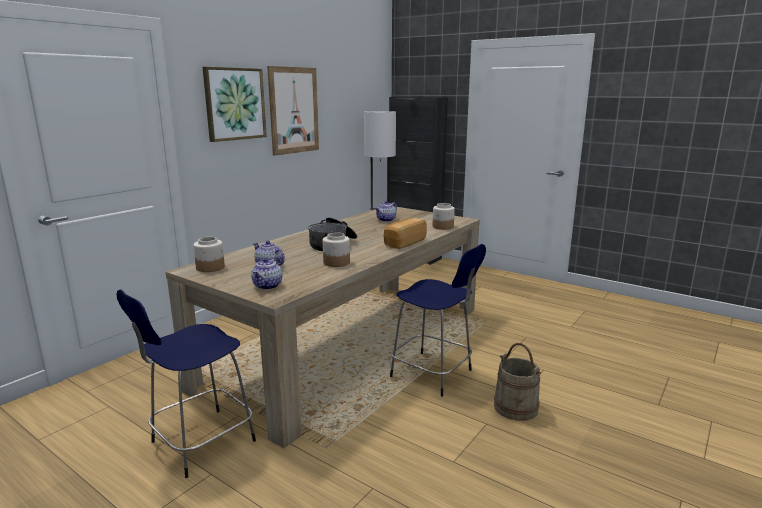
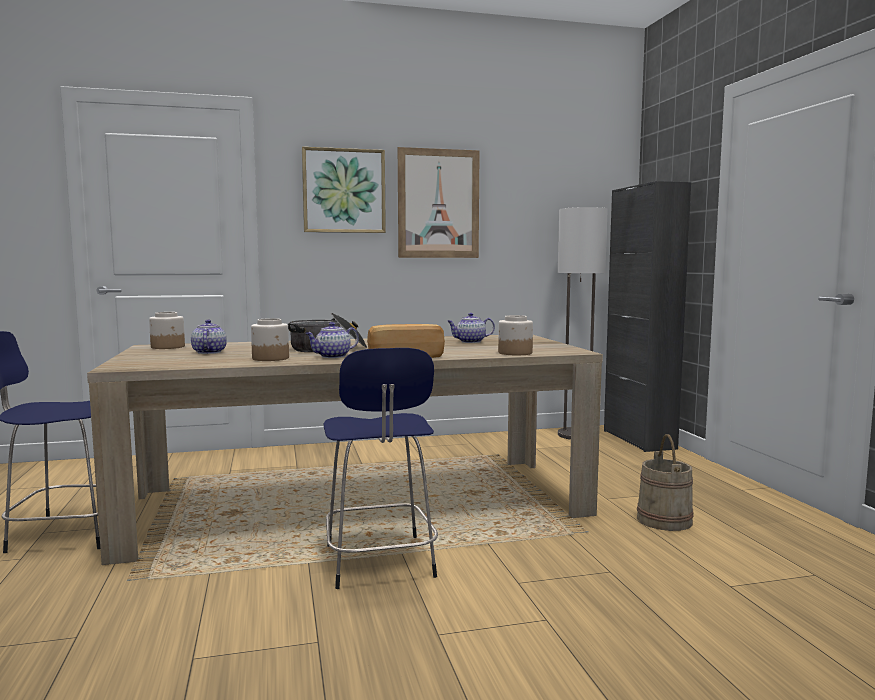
camera: 40 degrees right, 10 degrees down
teapot [251,258,282,290] -> teapot moved to [305,322,359,358]
beige bucket [494,343,541,421] -> beige bucket moved to [637,434,694,531]

